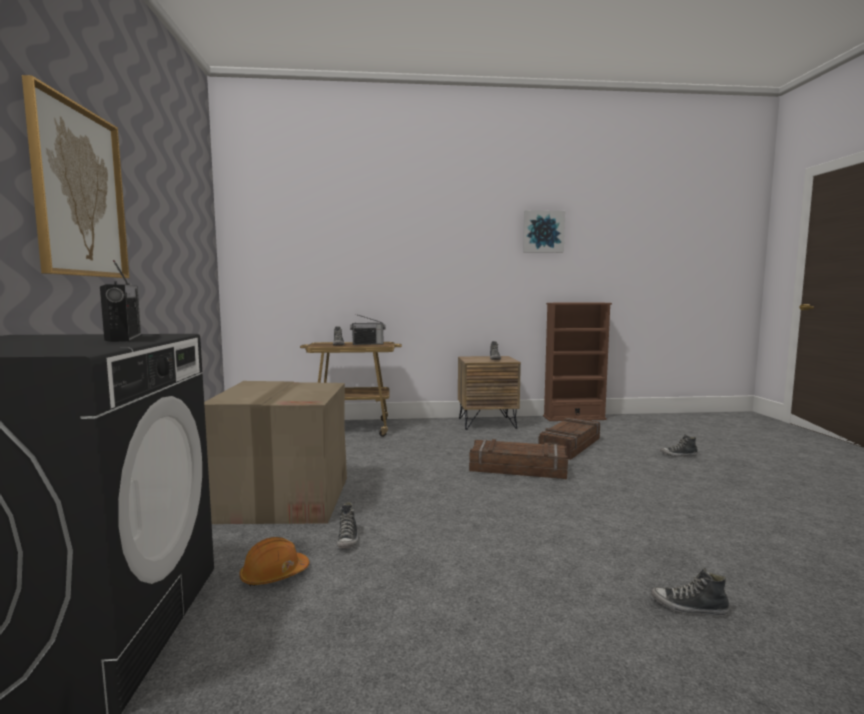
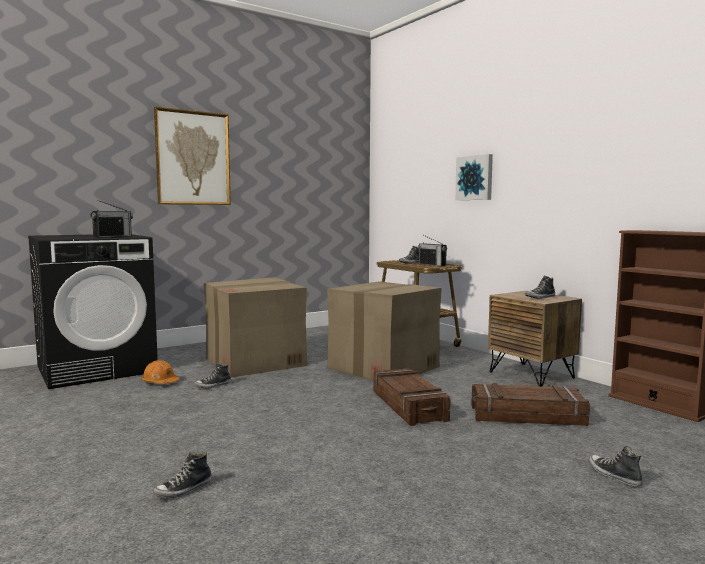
camera: 60 degrees right, 0 degrees up
picture [523,210,565,253] -> picture moved to [455,154,493,200]
shoe [651,568,730,616] -> shoe turned 120 degrees counterclockwise [153,452,212,498]
none -> cardboard box [327,281,442,381]

